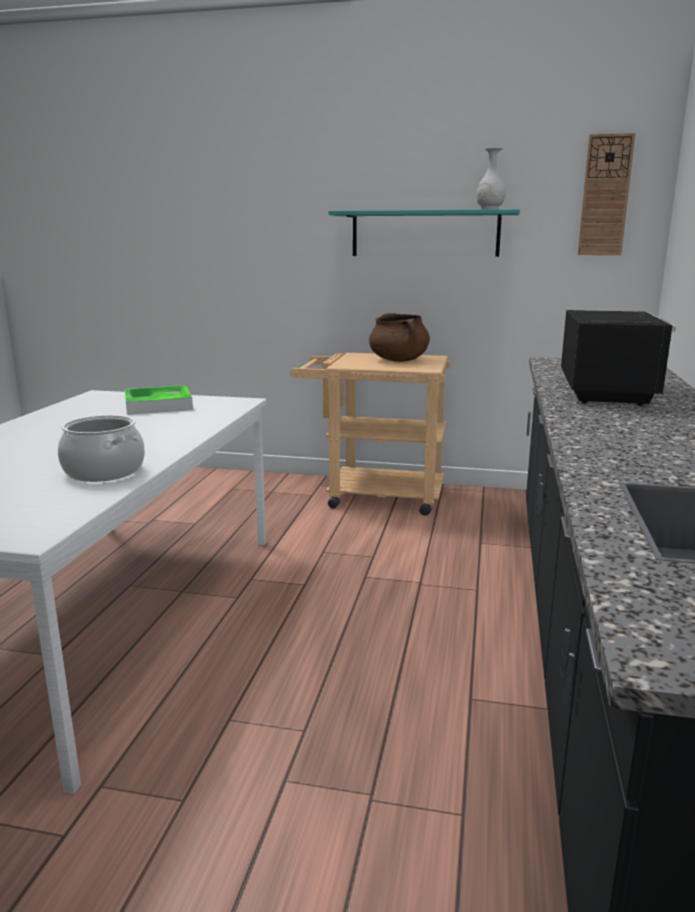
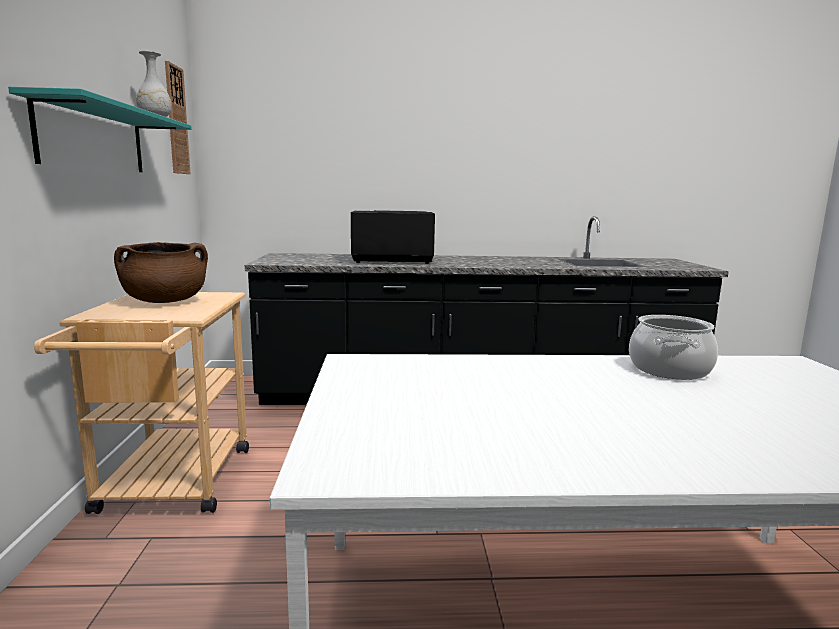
camera: 105 degrees left, 5 degrees down
tray [125,385,193,415] -> none

